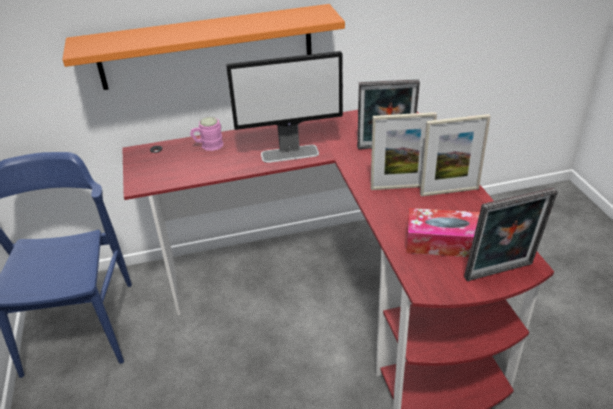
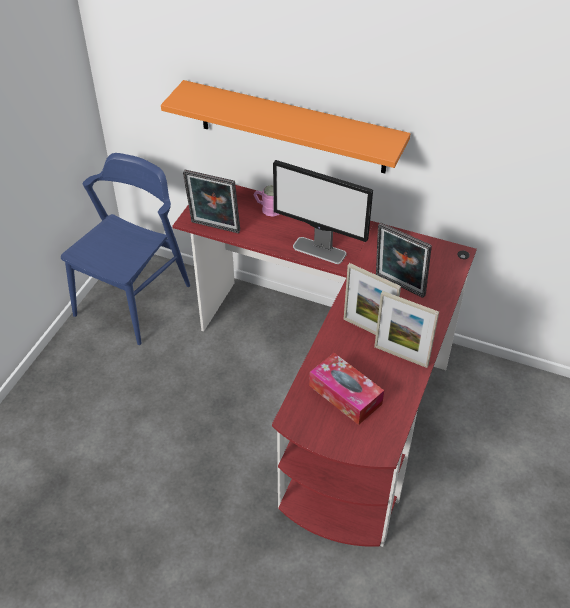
camera: 35 degrees right, 10 degrees up
picture frame [464,187,558,281] -> picture frame moved to [183,170,240,233]

